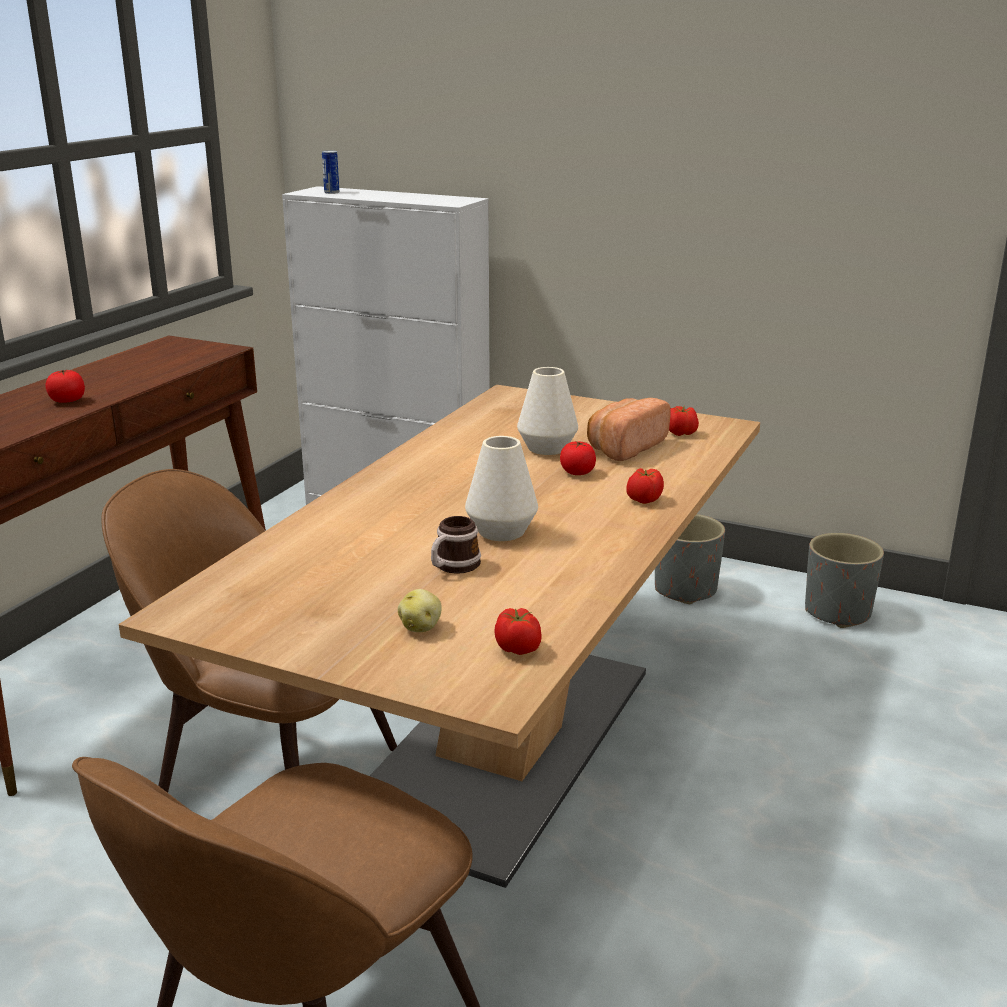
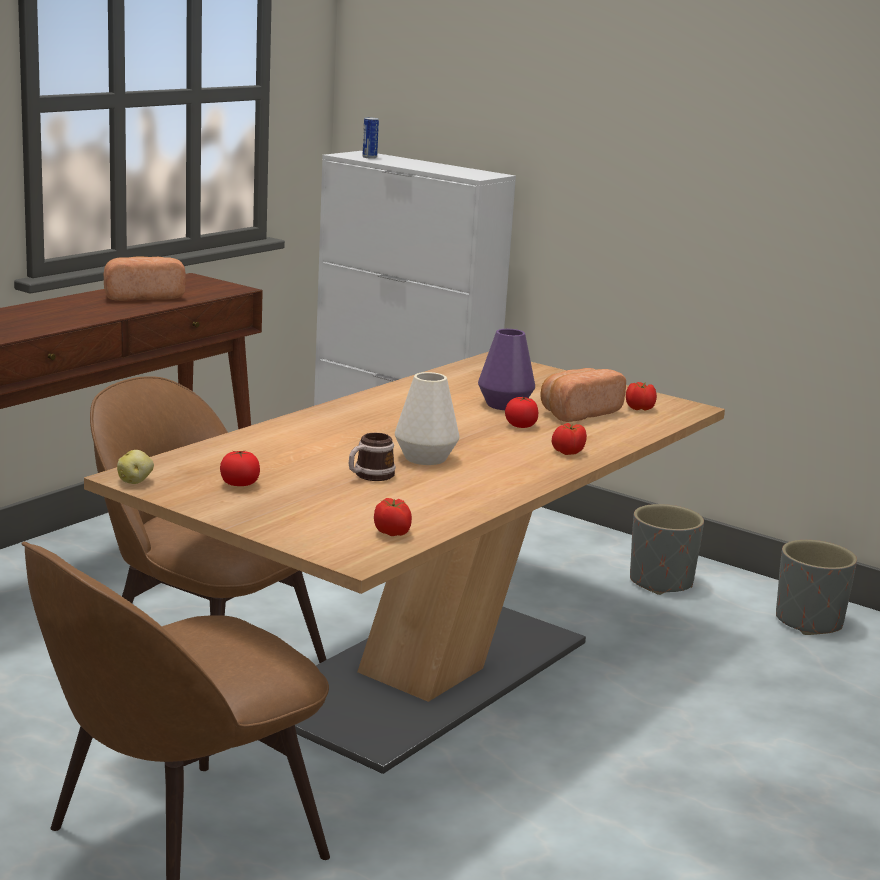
camera: 10 degrees right, 5 degrees down
tomato [46,370,85,403] -> tomato moved to [220,450,260,486]
potato [398,589,442,632] -> potato moved to [117,450,154,484]
white vase [517,367,578,455] -> purple vase [478,329,535,410]
none -> bread [104,256,185,301]

